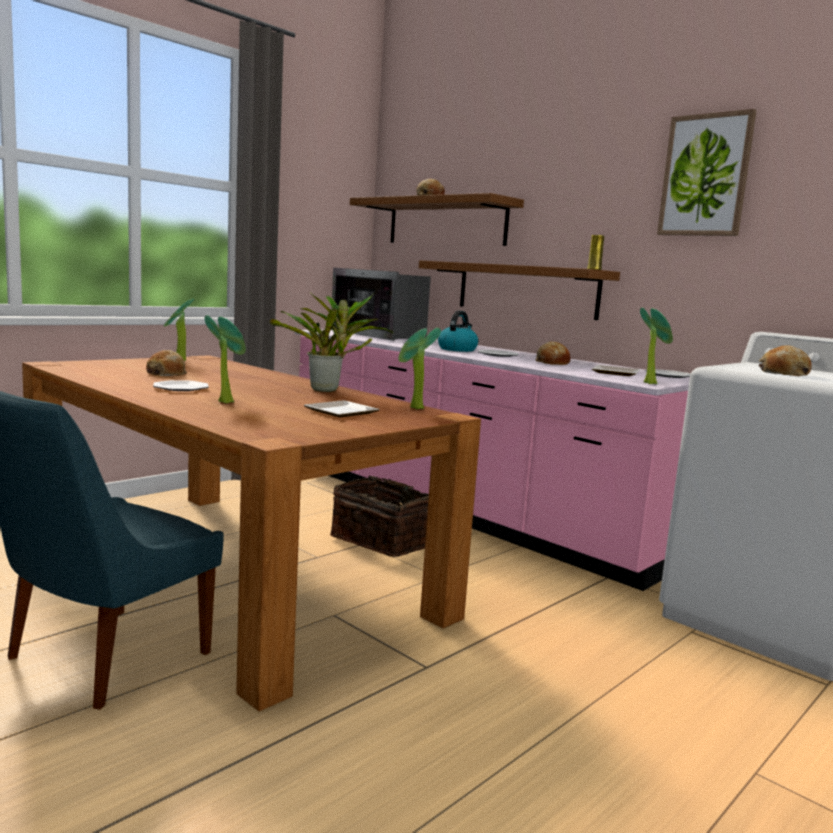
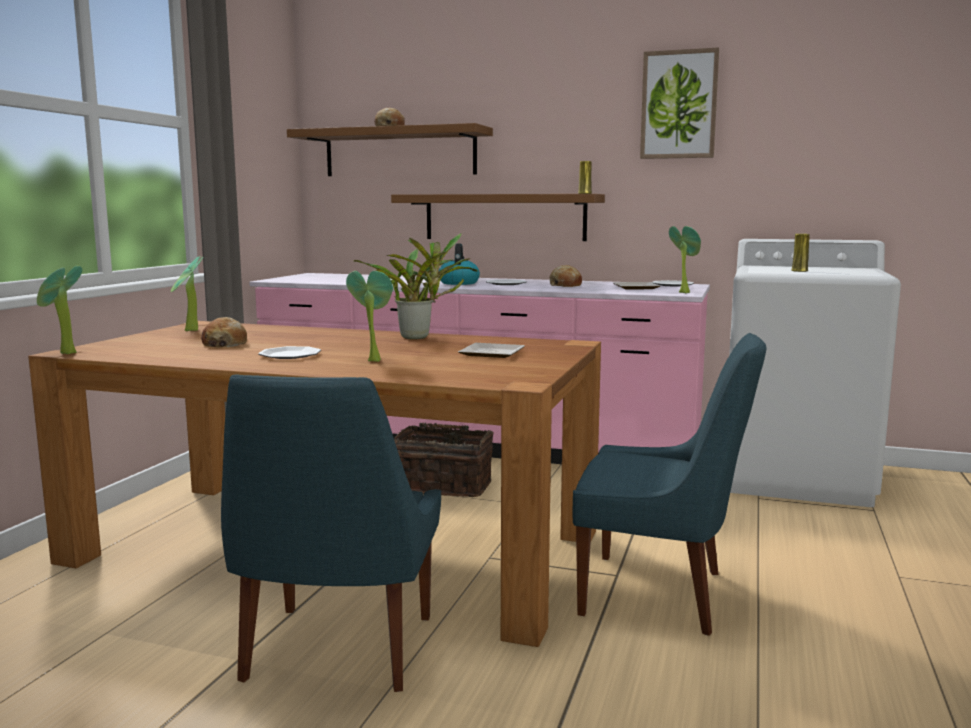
camera: 25 degrees left, 0 degrees up
microwave [331,268,431,340] -> none
potted plant [398,328,441,409] -> potted plant moved to [37,266,82,354]
bread [759,345,812,376] -> yellow vase [791,234,810,272]
none -> blue chair [573,333,767,636]

